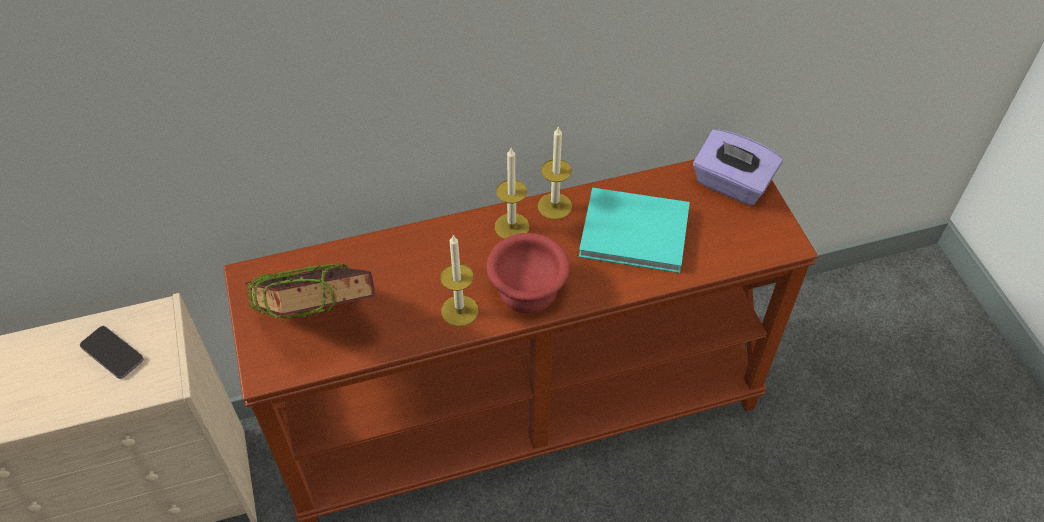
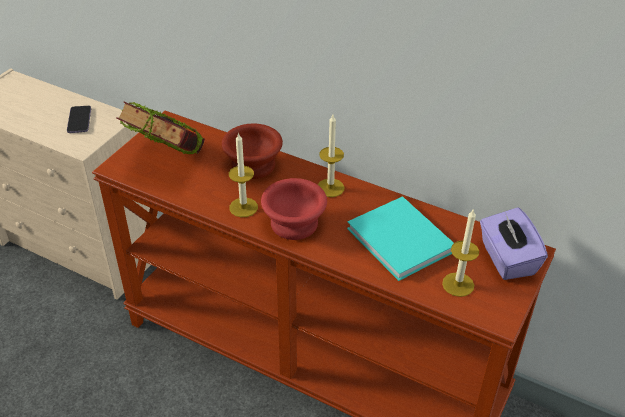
camera: 45 degrees right, 10 degrees down
candle [538,127,572,220] -> candle moved to [442,208,479,297]
none -> brown bowl [222,123,283,179]

